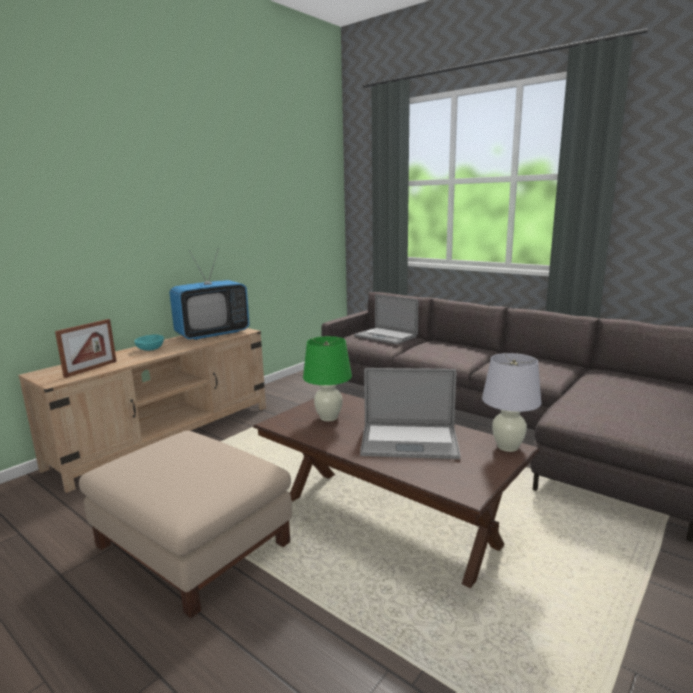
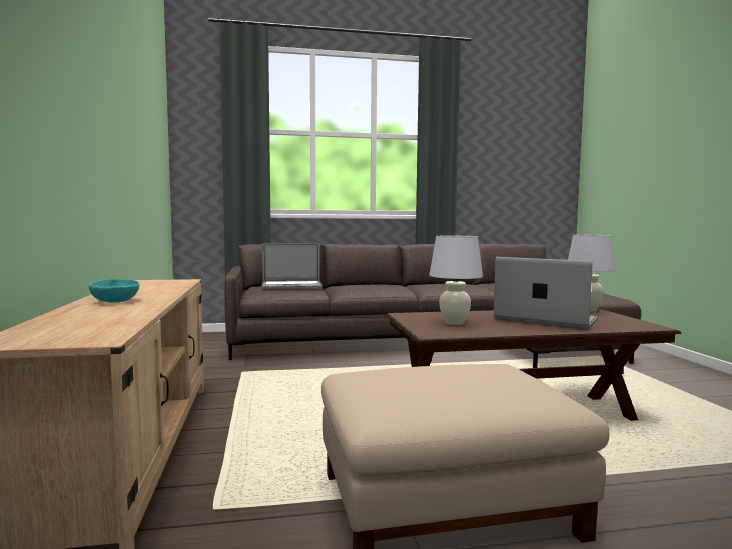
camera: 50 degrees left, 10 degrees down
picture frame [55,319,117,378] -> none
television [169,248,250,340] -> none
green table lamp [303,336,352,421] -> white table lamp [429,236,483,325]
laptop [360,368,460,459] -> laptop turned 105 degrees counterclockwise [494,257,598,330]

